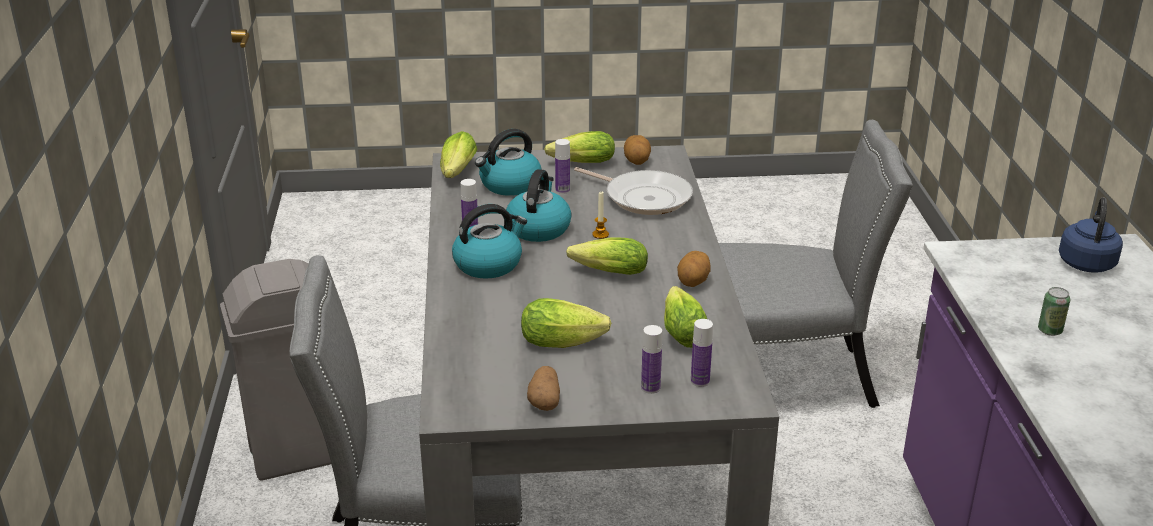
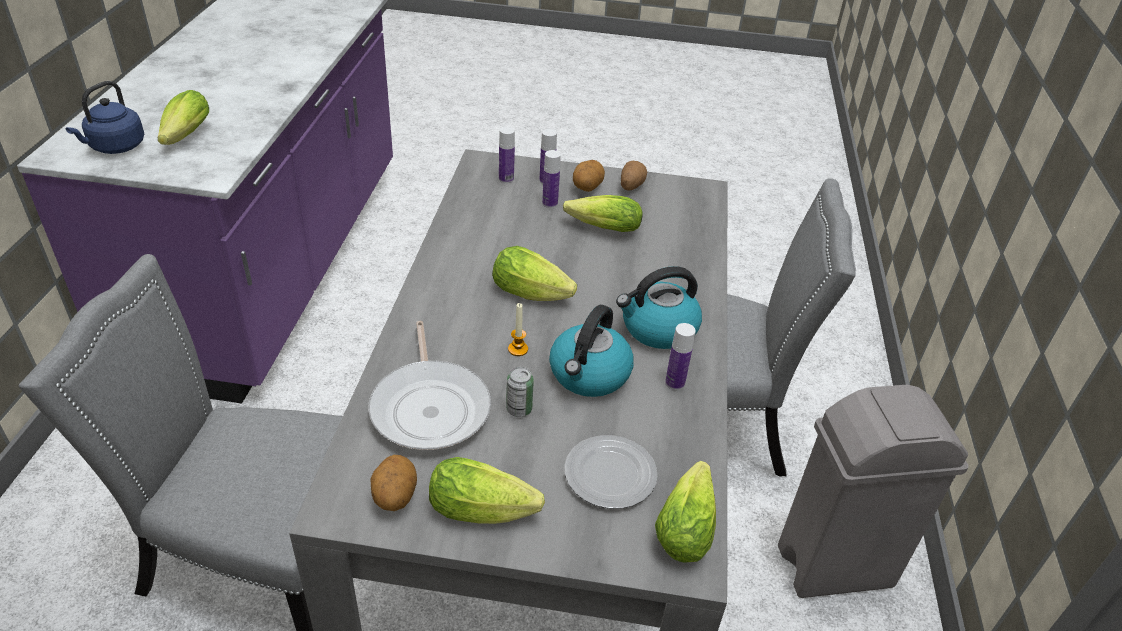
camera: 170 degrees left, 10 degrees up
kettle [475,129,542,196] -> plate [564,435,658,509]
bottle [555,139,570,194] -> bottle moved to [542,150,561,208]
frying pan [574,167,693,215] -> frying pan turned 150 degrees counterclockwise [368,321,491,450]
lettuce [664,286,707,348] -> lettuce moved to [158,90,209,145]
potato [677,251,711,287] -> potato moved to [573,160,605,192]
can [1038,287,1070,336] -> can moved to [506,367,534,417]

